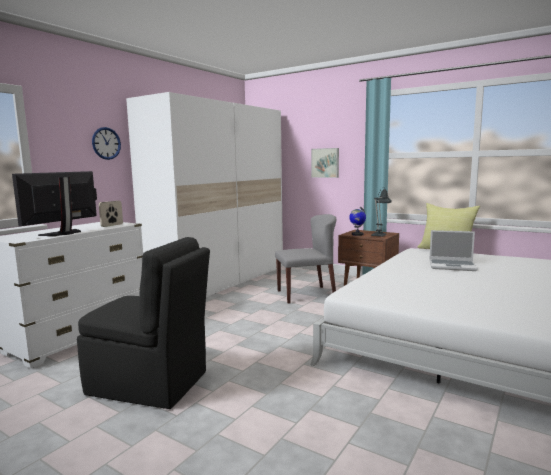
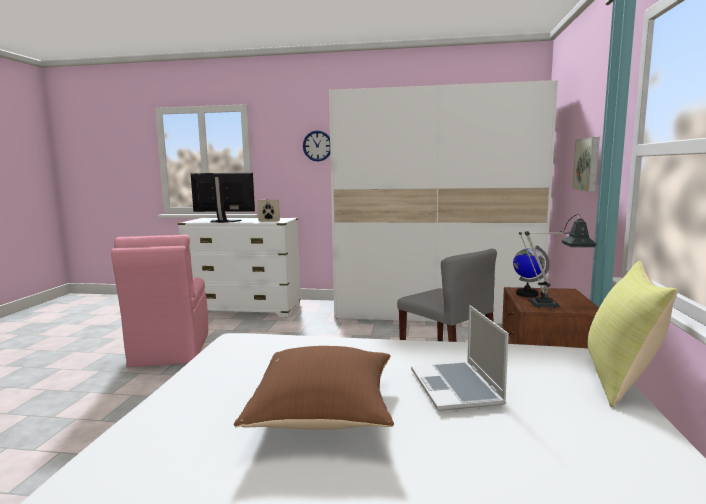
camera: 65 degrees right, 0 degrees up
black chair [77,237,210,409] -> pink chair [111,234,208,367]
none -> brown pillow [234,346,394,430]

